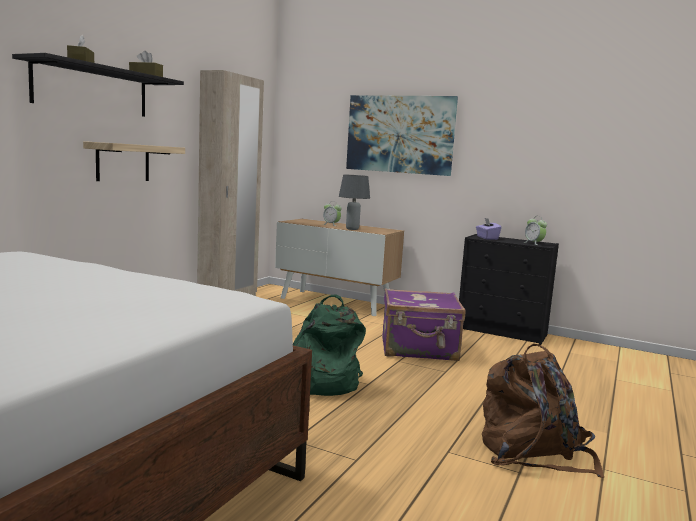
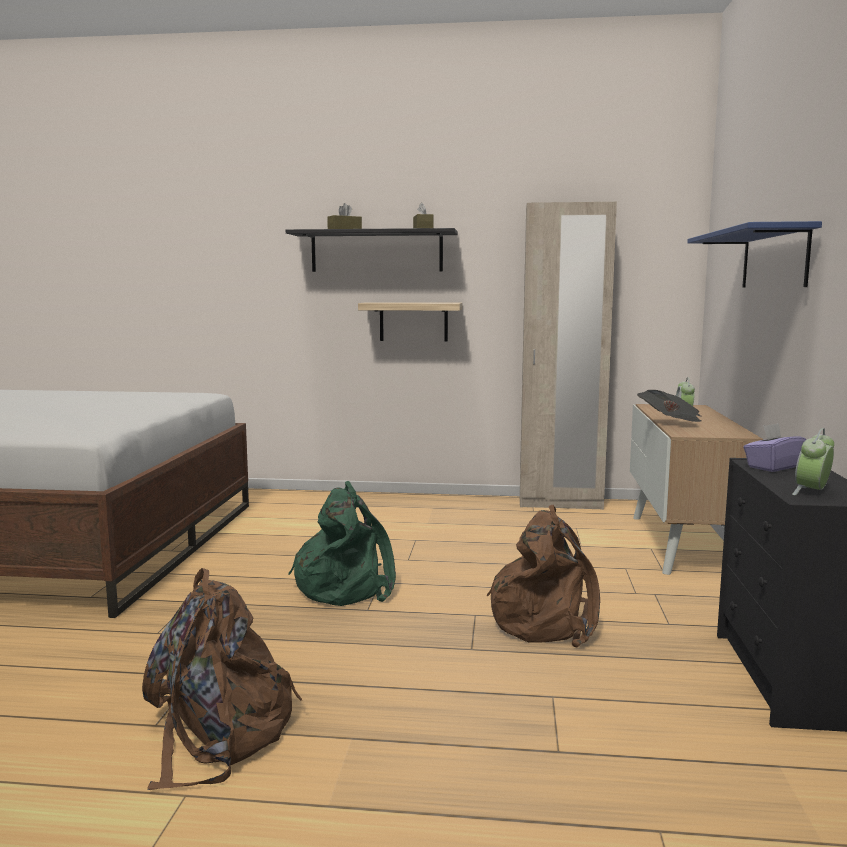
camera: 70 degrees right, 0 degrees up
grey table lamp [339,174,370,230] -> newspaper [637,390,701,422]
picture [346,95,458,176] -> blue shelf [687,221,822,287]
purple suitcase [382,288,465,361] -> brown backpack [487,505,600,647]

